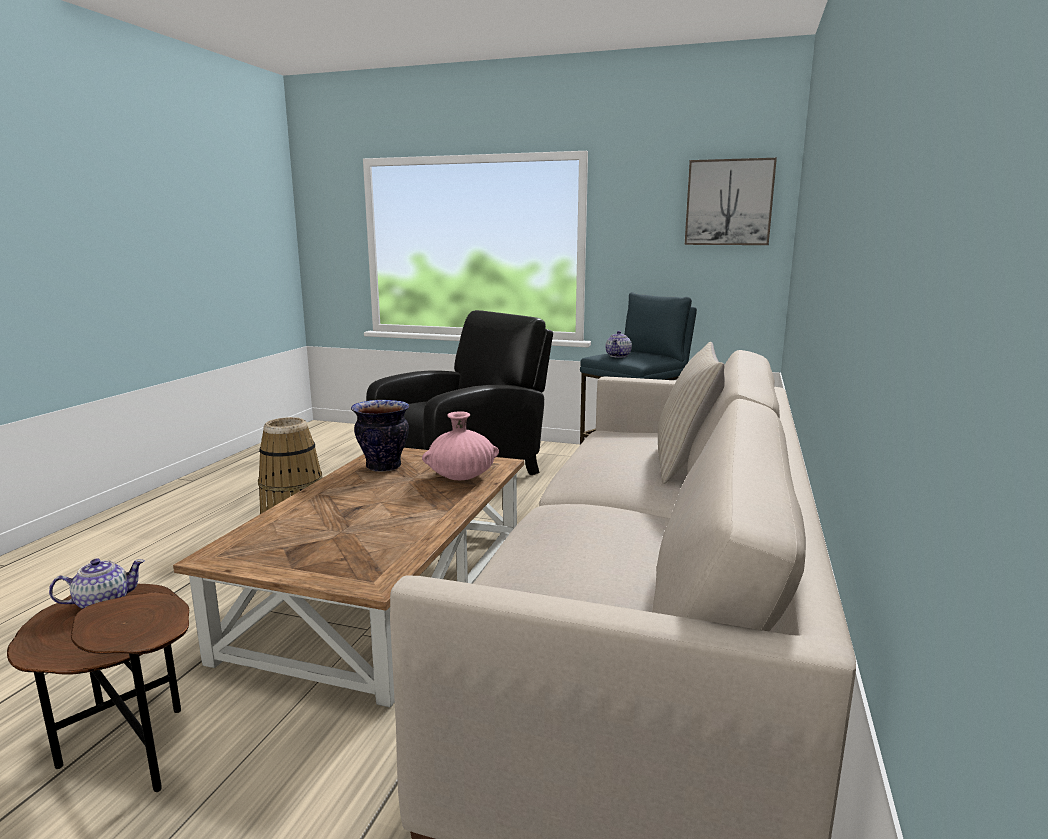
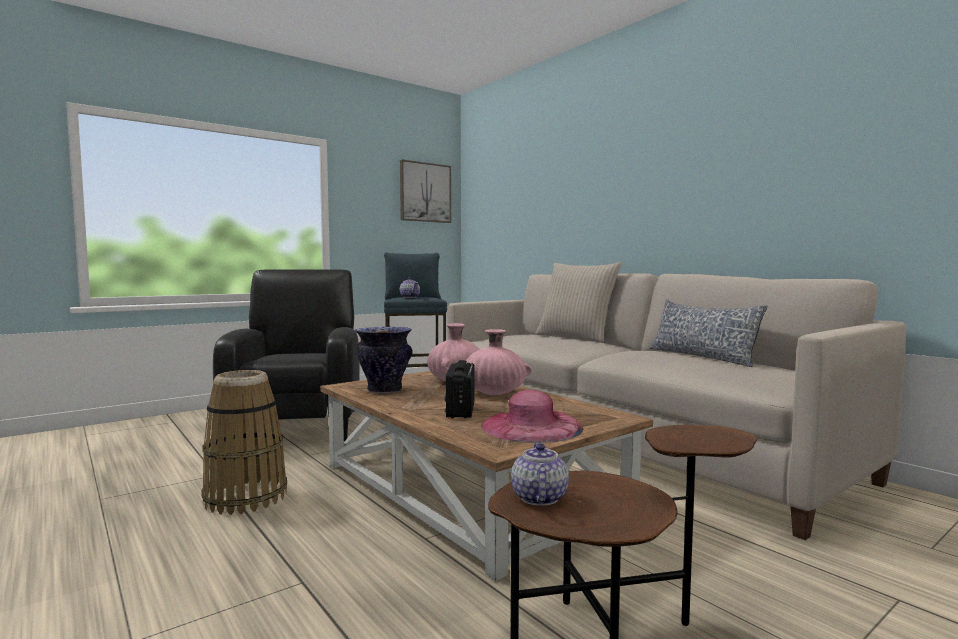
camera: 55 degrees left, 10 degrees down
none -> radio [445,360,474,418]
none -> pink vase [466,329,532,395]
none -> pink hat [481,390,584,443]
none -> pillow [649,299,768,367]

